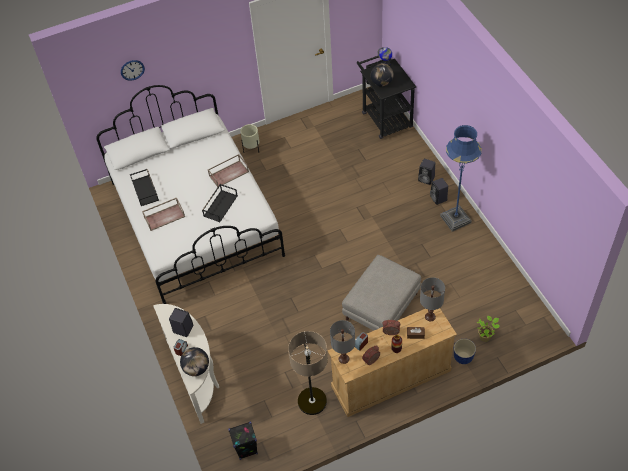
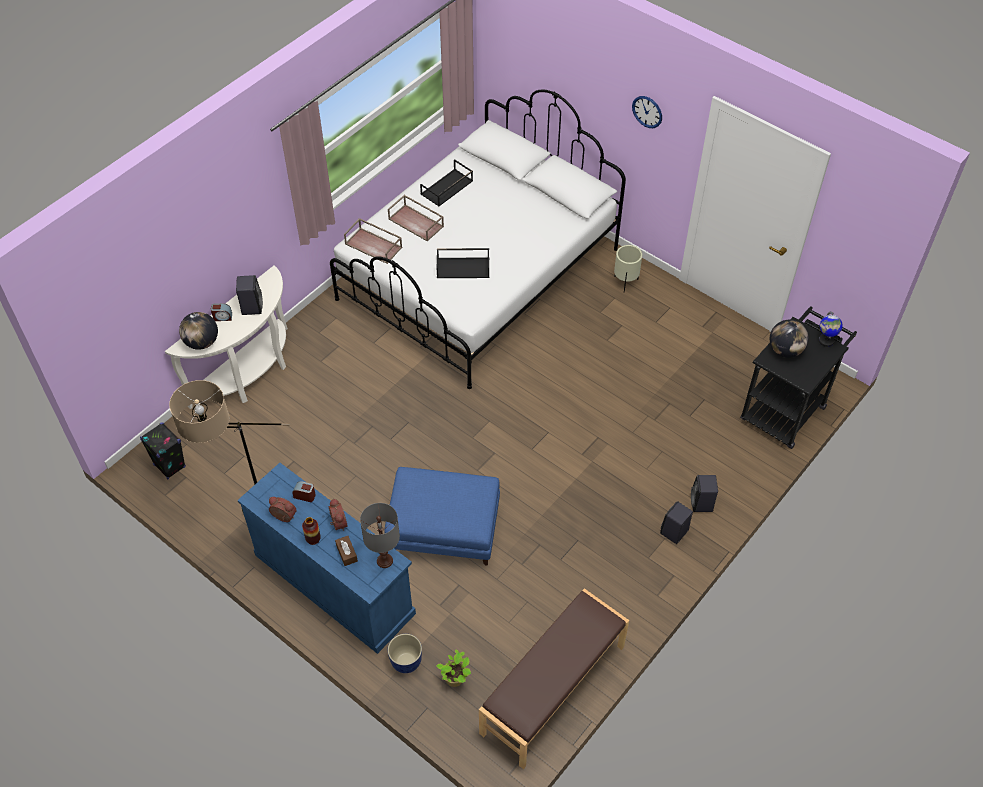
camera: 60 degrees right, 0 degrees up
wall clock [121,60,145,81] -> wall clock moved to [632,96,662,128]
brown tray [208,154,249,187] -> brown tray moved to [344,218,402,264]
beige dresser [328,308,457,417] -> blue dresser [238,463,416,654]
grey table lamp [330,320,355,364] -> none
grey ottoman [342,255,421,331] -> blue ottoman [384,467,500,566]
blue floor lamp [440,125,482,232] -> none
none -> brown bench [479,588,629,769]

